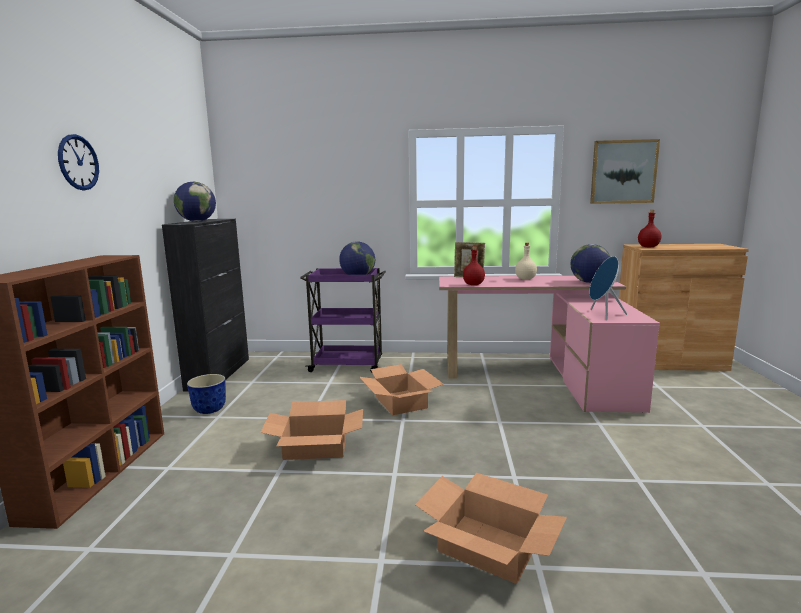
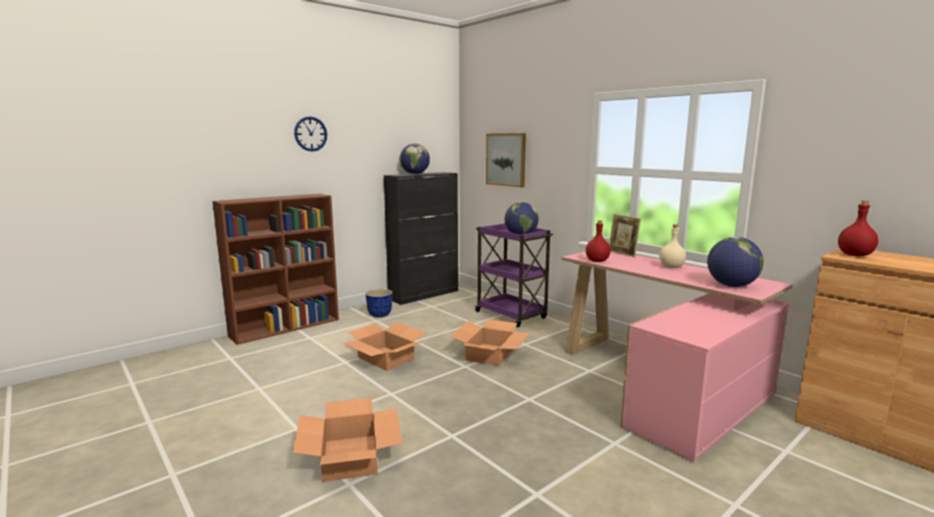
camera: 45 degrees right, 0 degrees up
blue speaker [589,256,627,320] -> none
picture [590,139,660,204] -> picture moved to [486,133,526,187]

